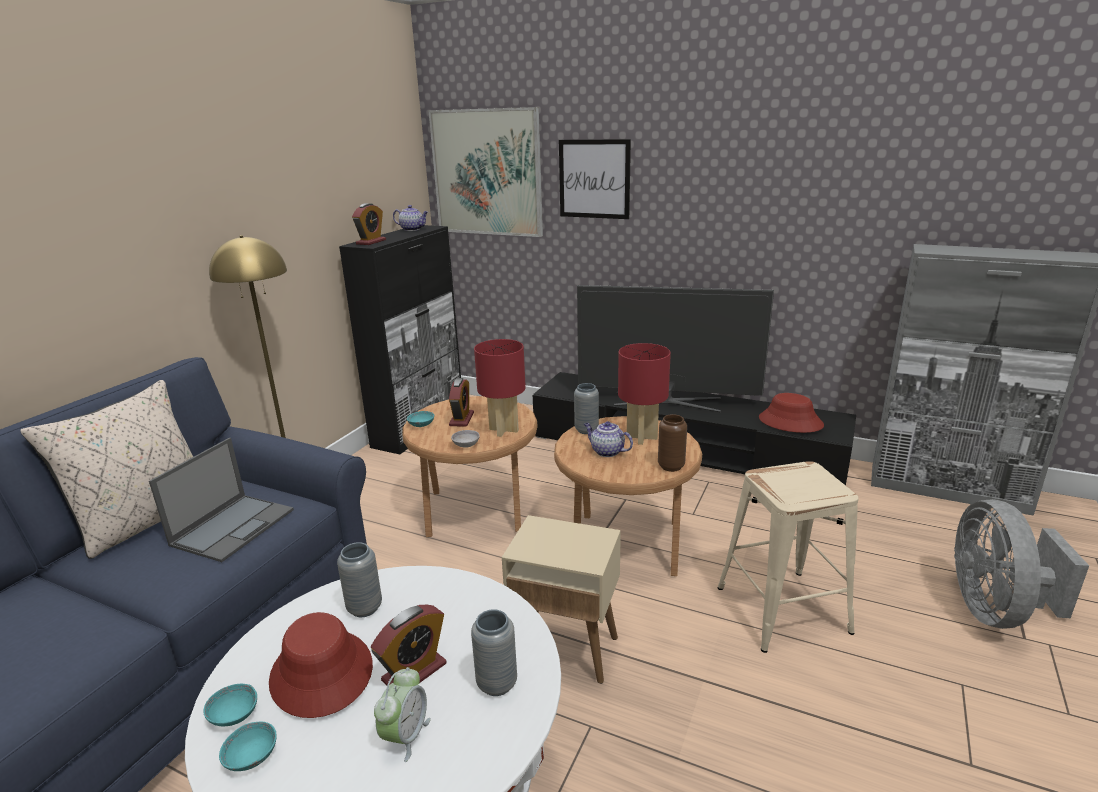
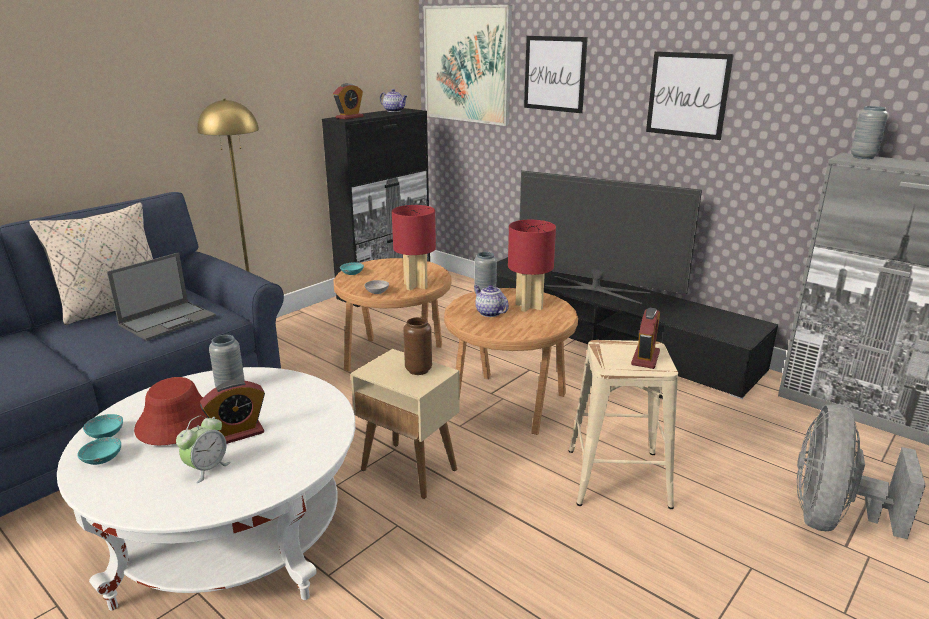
camera: 15 degrees right, 0 degrees up
alarm clock [449,378,474,427] -> alarm clock moved to [631,308,660,369]
grey vase [471,609,517,696] -> grey vase moved to [851,106,888,159]
brown vase [658,414,687,472] -> brown vase moved to [403,317,432,375]
red hat [759,393,824,433] -> none
none -> picture [646,51,734,140]

